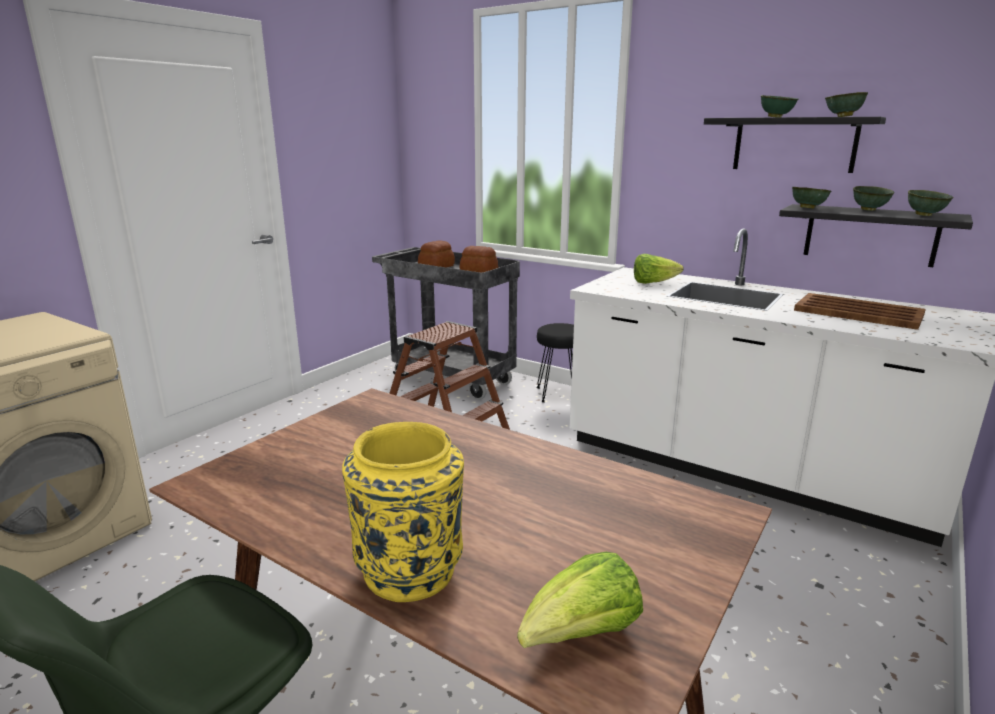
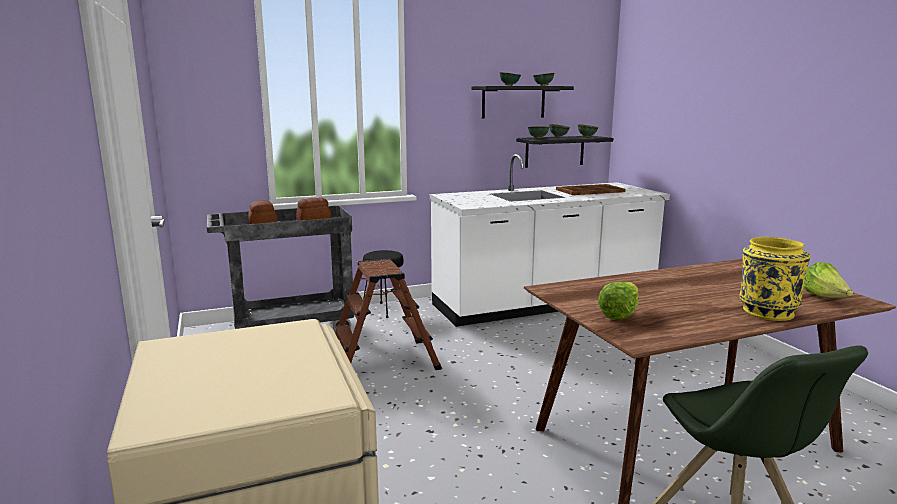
camera: 55 degrees left, 5 degrees down
lettuce [634,254,684,284] -> lettuce moved to [598,282,639,320]

